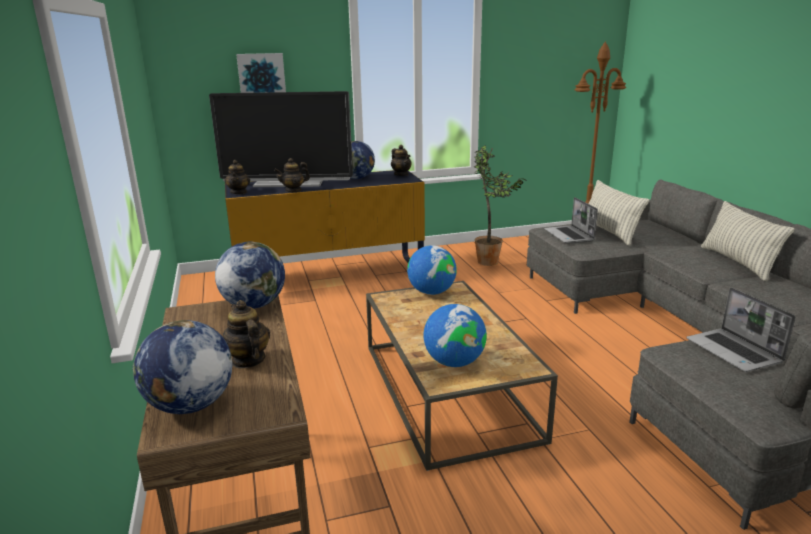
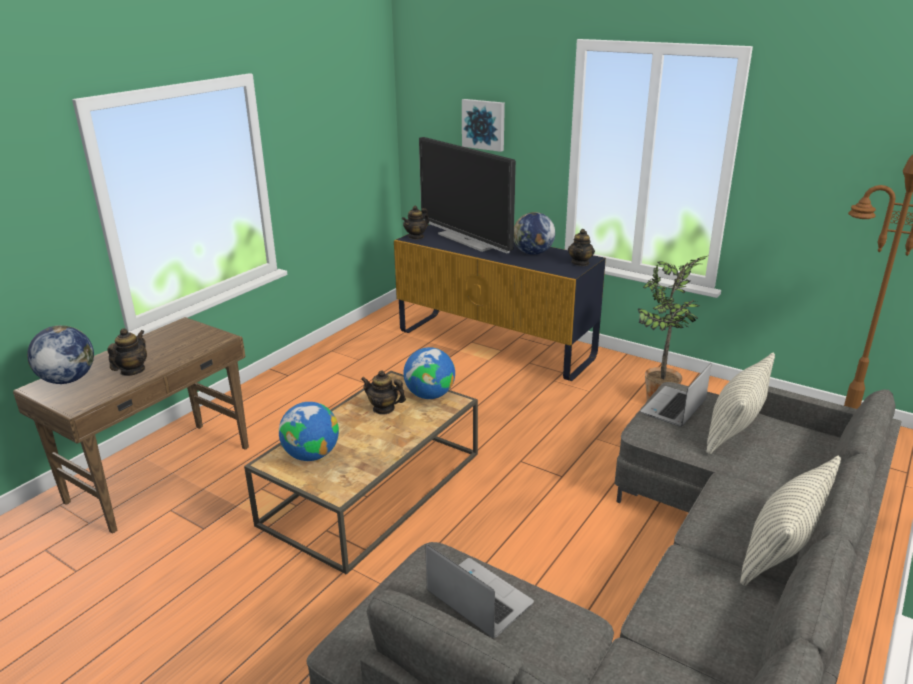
camera: 50 degrees right, 5 degrees up
globe [215,242,285,309] -> none
teapot [274,158,310,193] -> teapot moved to [361,370,406,415]
laptop [686,287,795,372] -> laptop turned 105 degrees clockwise [425,544,534,638]

